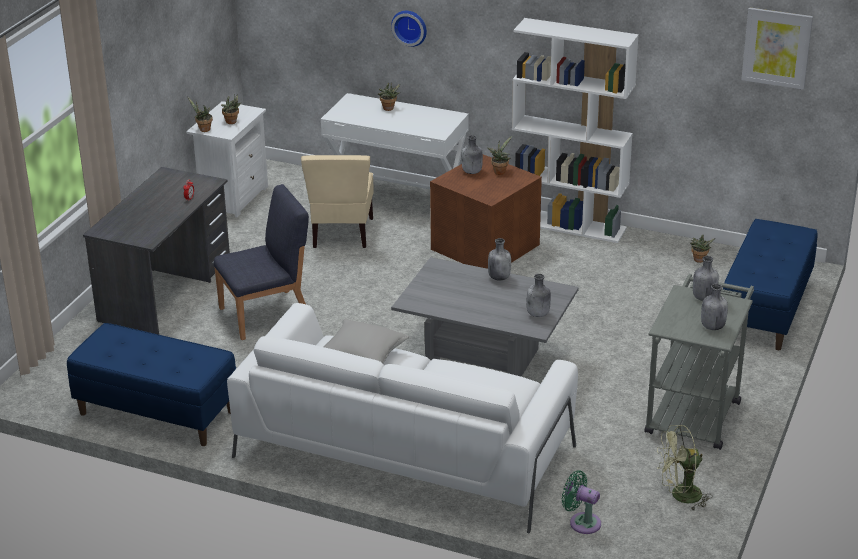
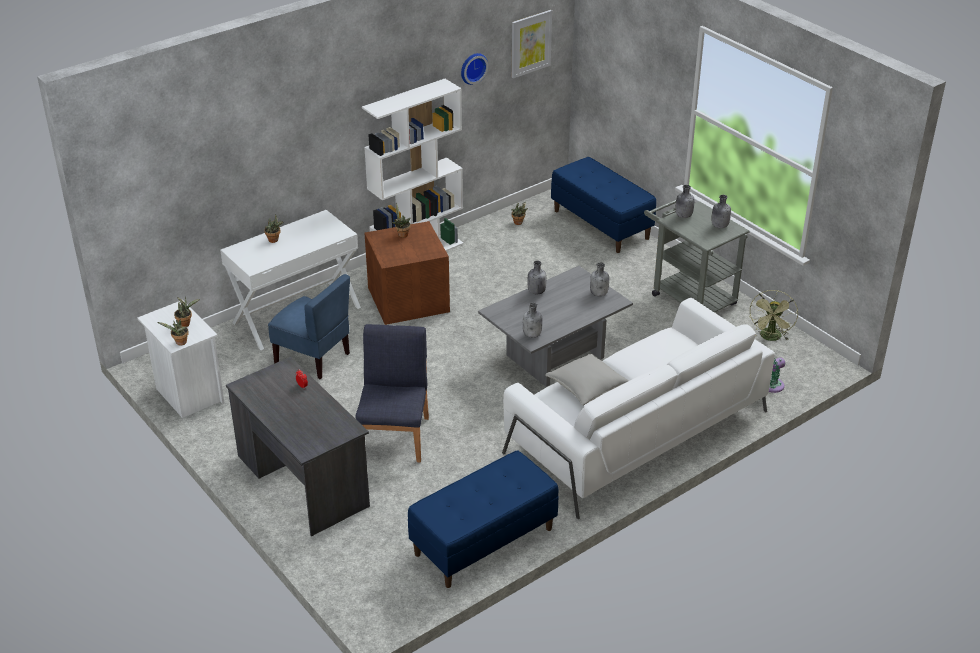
camera: 60 degrees left, 5 degrees up
beige chair [301,155,374,248] -> blue chair [268,274,350,379]
wall clock [391,11,427,47] -> wall clock moved to [461,53,488,85]
grey bottle [462,135,483,174] -> grey bottle moved to [523,302,543,338]

